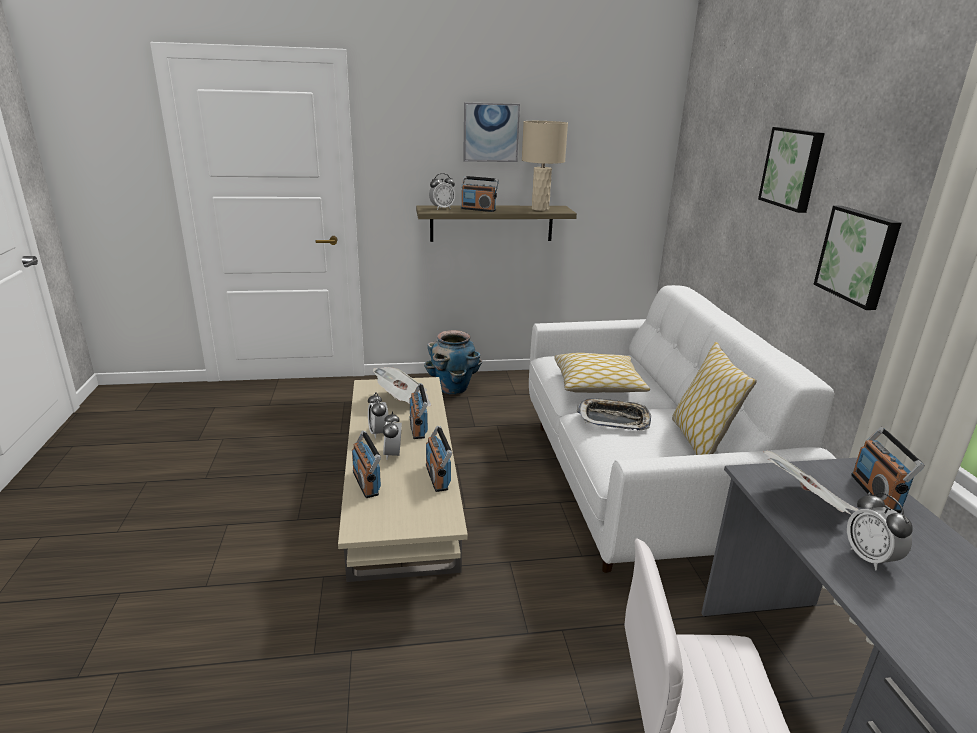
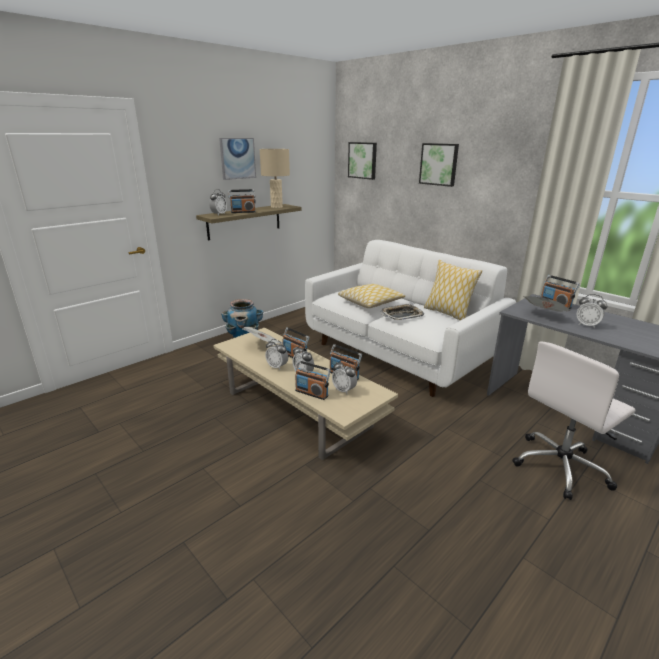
camera: 35 degrees left, 0 degrees up
picture [814,206,901,310] -> picture moved to [348,142,377,180]
none -> alarm clock [332,360,357,395]

